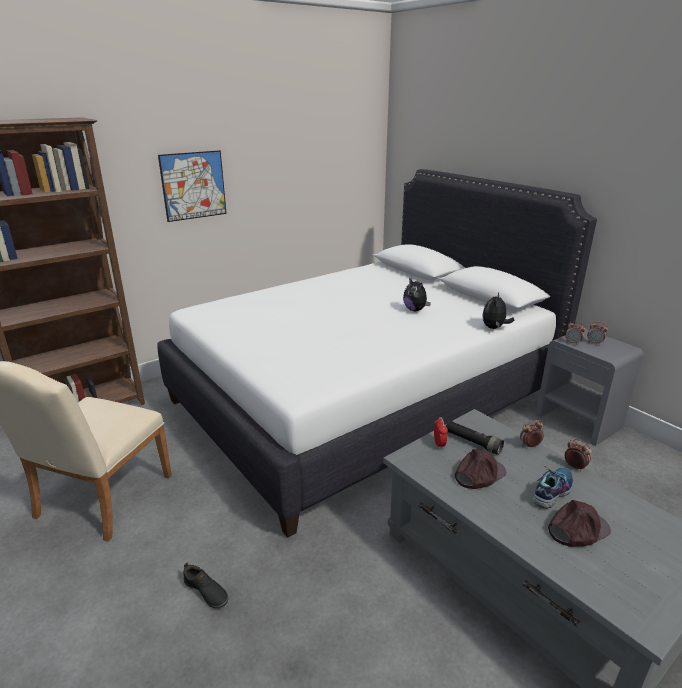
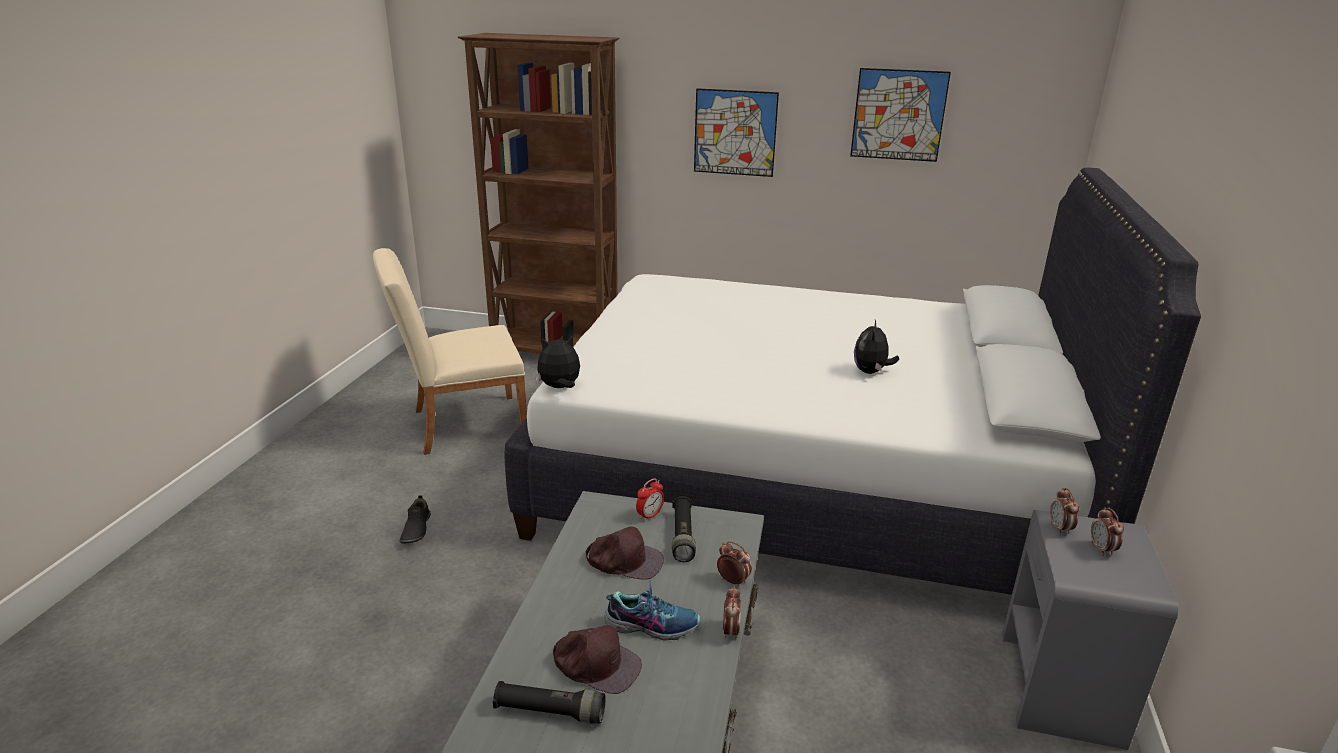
camera: 50 degrees right, 0 degrees up
plush toy [483,292,514,329] -> plush toy moved to [535,336,580,388]
none -> black flashlight [493,681,606,724]
none -> picture [850,68,951,162]

